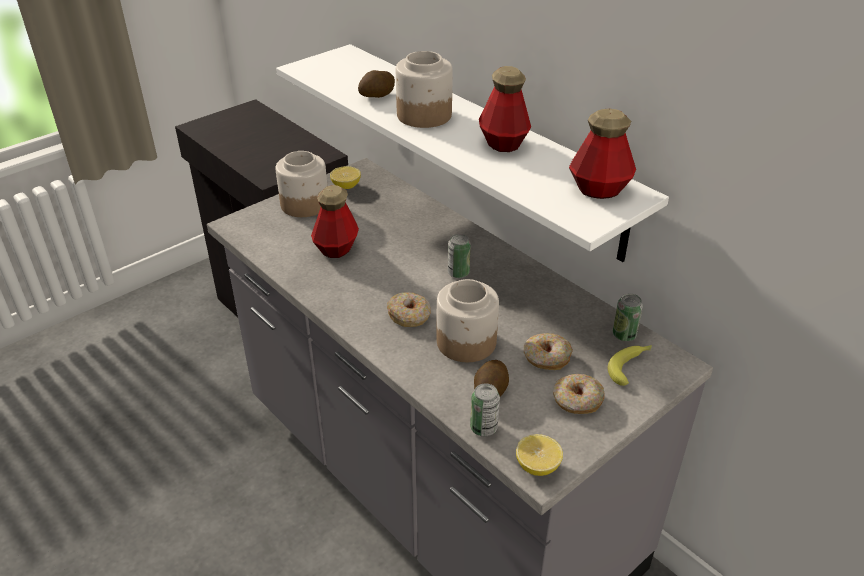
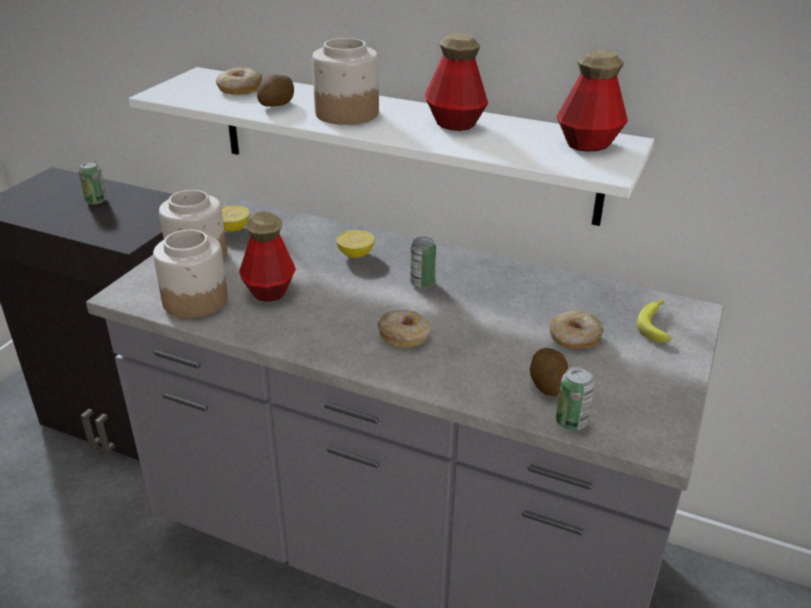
camera: 25 degrees left, 5 degrees down
jar [437,279,499,362] -> jar moved to [153,230,228,318]
lemon [516,434,563,476] -> lemon moved to [336,230,375,258]
donut [553,374,605,414] -> donut moved to [216,68,263,95]
can [613,294,643,341] -> can moved to [78,161,107,204]

